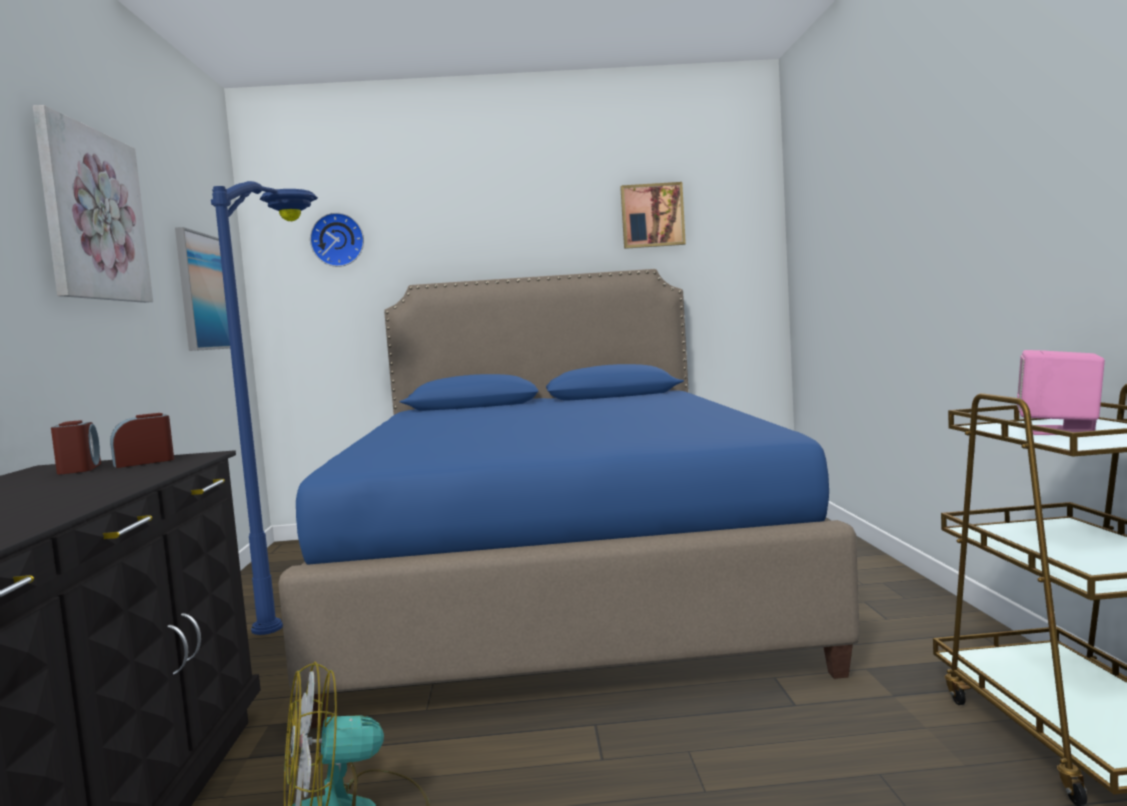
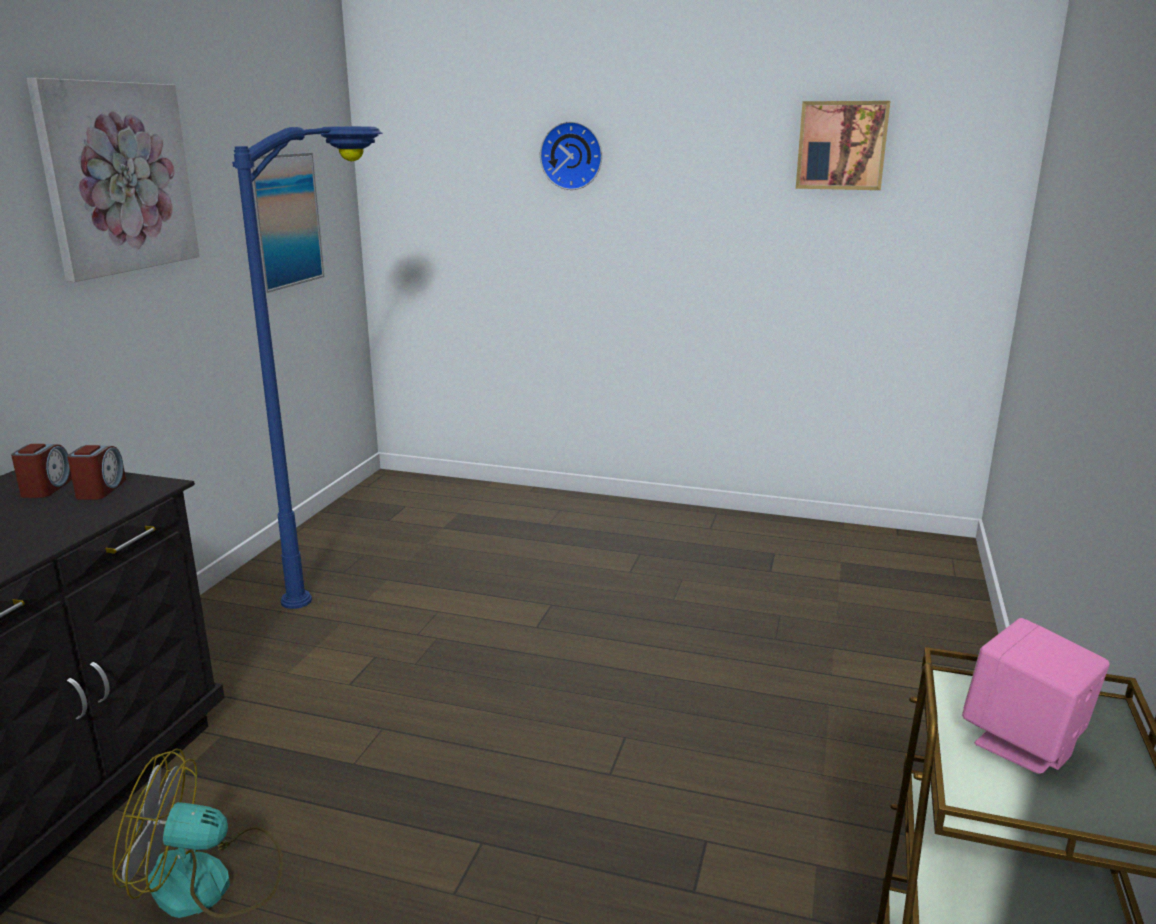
camera: 20 degrees right, 15 degrees up
alarm clock [110,413,174,468] -> alarm clock turned 105 degrees clockwise [67,445,126,499]
blue bed [278,269,859,728] -> none
wall clock [310,212,364,267] -> wall clock moved to [540,121,602,190]

